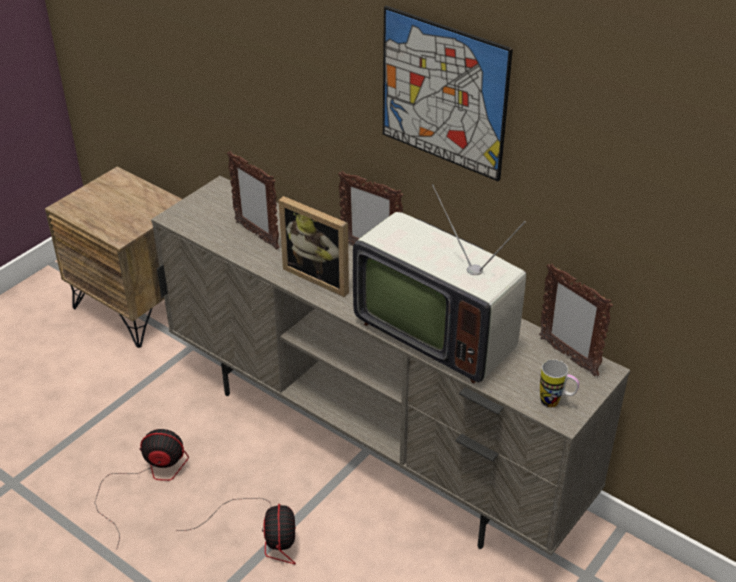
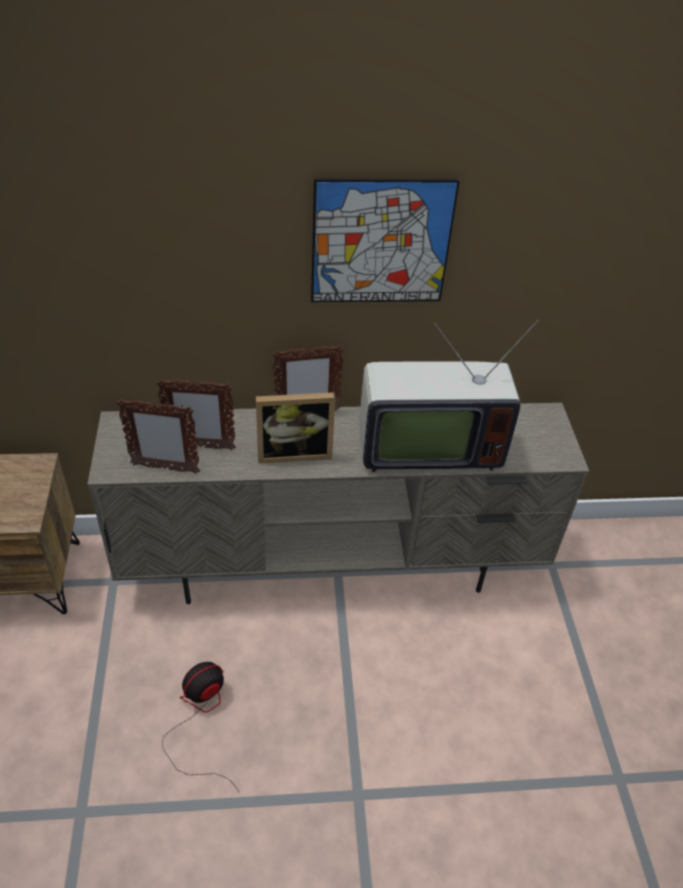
camera: 45 degrees left, 5 degrees up
fan [176,498,296,564] -> none
picture frame [539,264,613,376] -> picture frame moved to [117,399,200,474]
mug [540,359,579,408] -> none

